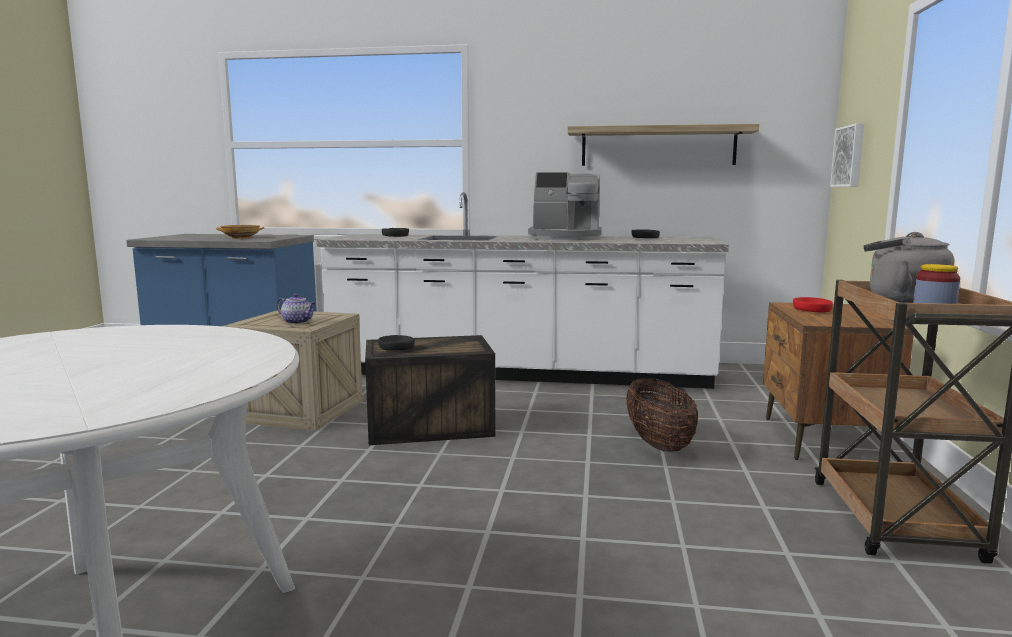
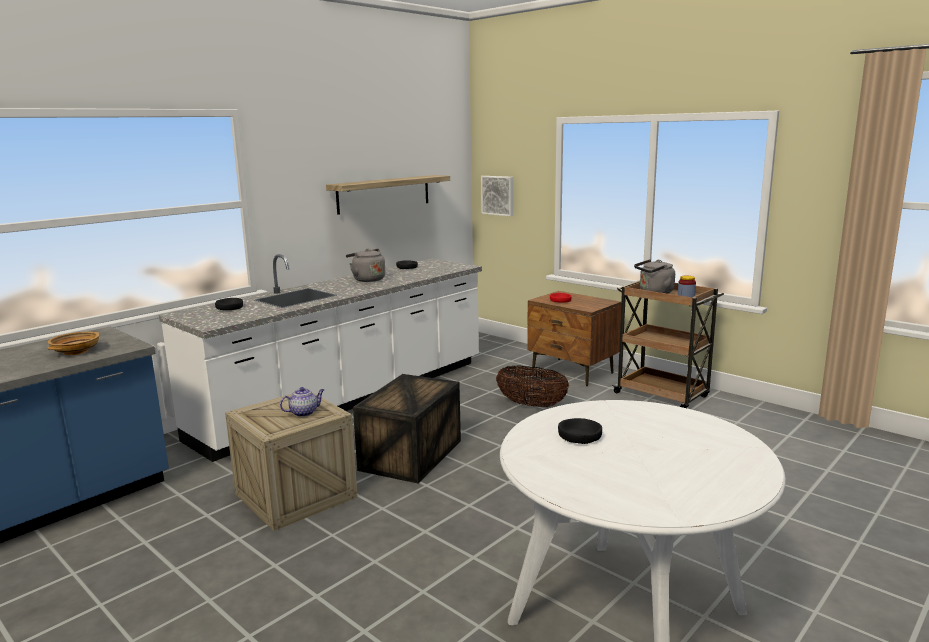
camera: 55 degrees left, 5 degrees up
black bowl [378,335,415,350] -> black bowl moved to [558,418,602,444]
coffee machine [528,172,601,240] -> grey kettle [346,249,385,282]

